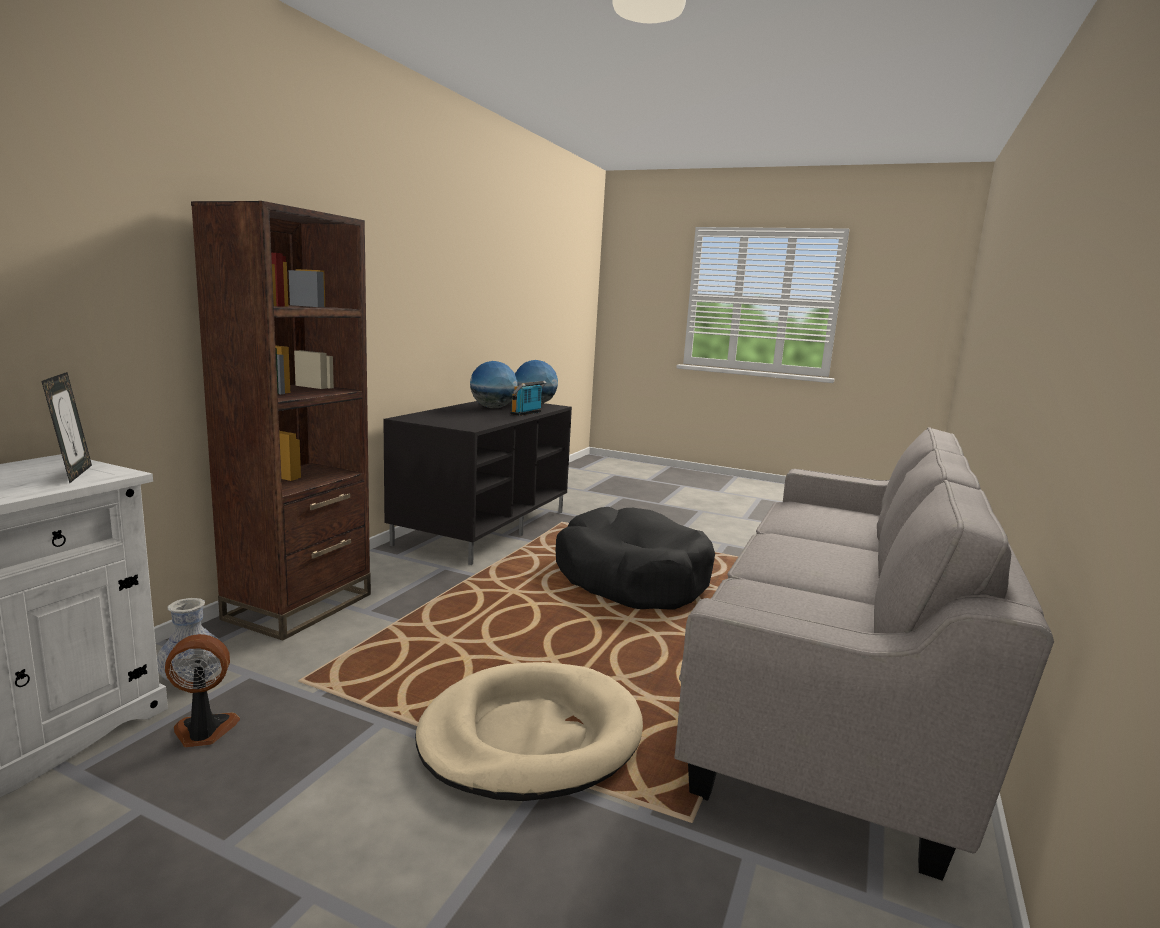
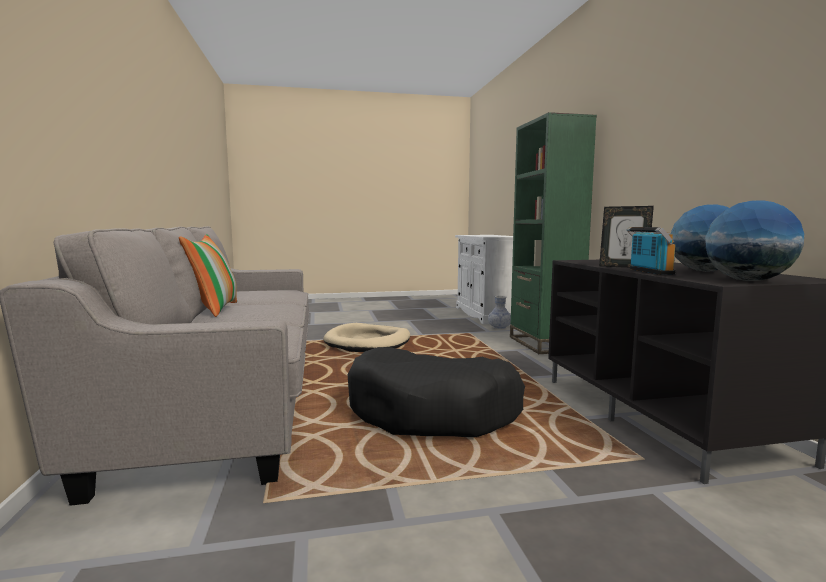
camera: 145 degrees right, 5 degrees down
picture frame [42,372,92,483] -> picture frame moved to [599,206,654,268]
fan [165,634,240,747] -> none
brown bookcase [191,201,371,641] -> green bookcase [510,112,597,354]
none -> pillow [179,234,237,317]

